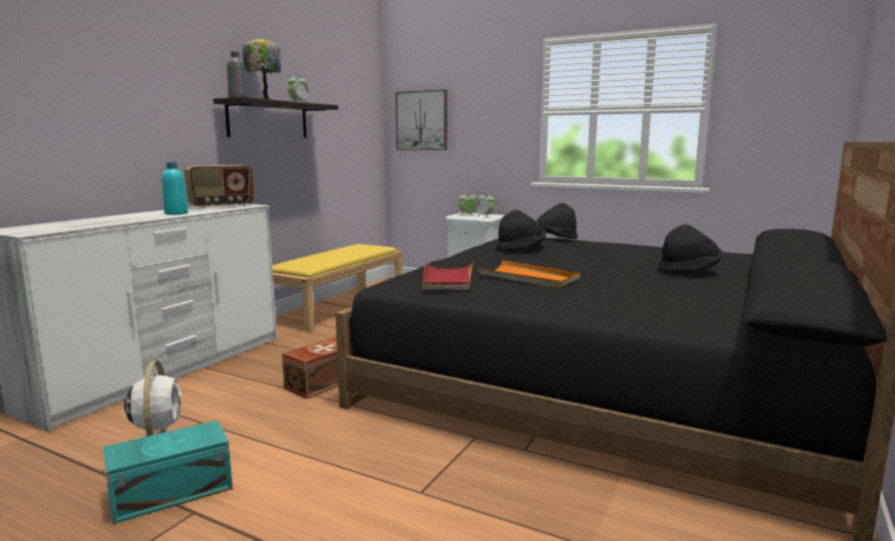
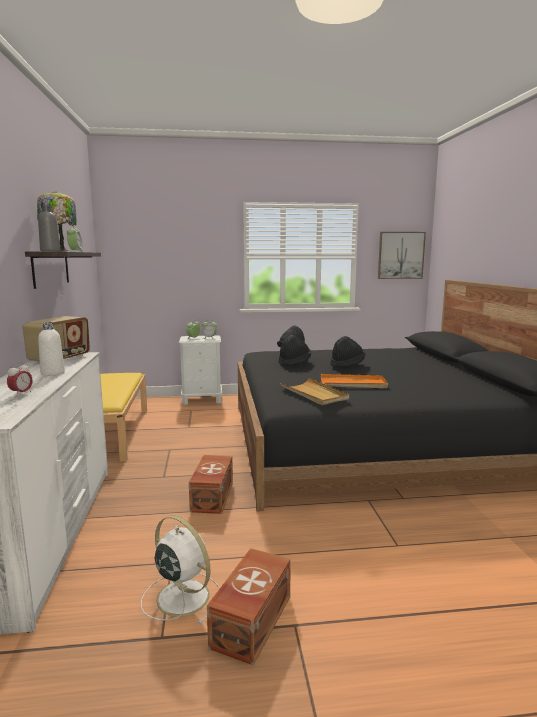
camera: 35 degrees left, 0 degrees up
turquoise storage box [103,420,233,524] -> brown storage box [207,548,291,665]
turquoise bottle [162,162,188,215] -> white bottle [38,322,65,376]
picture [395,90,447,150] -> picture moved to [378,232,426,279]
red tray [422,261,473,290] -> beige tray [280,378,349,405]
black hat [658,224,722,273] -> black hat moved to [331,336,365,368]
none -> alarm clock [7,362,33,395]

